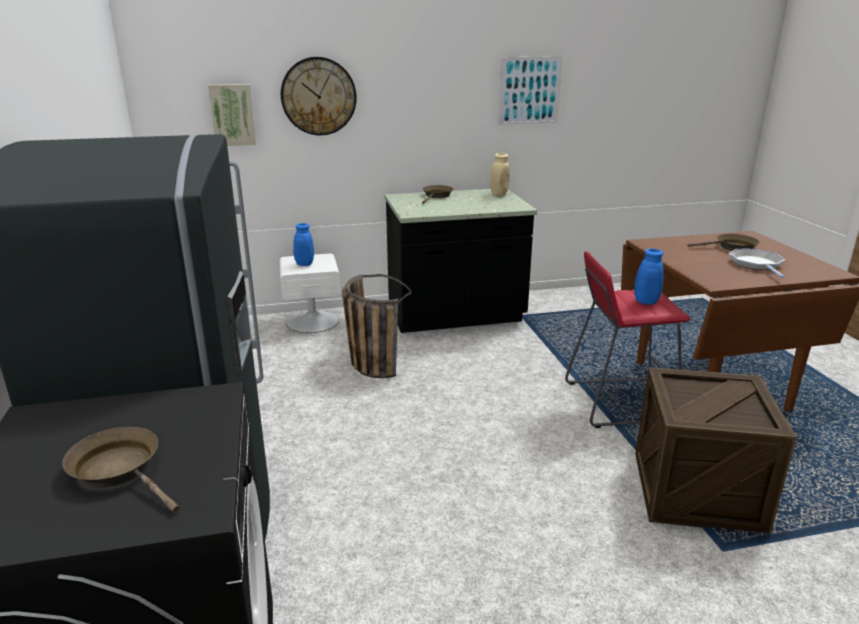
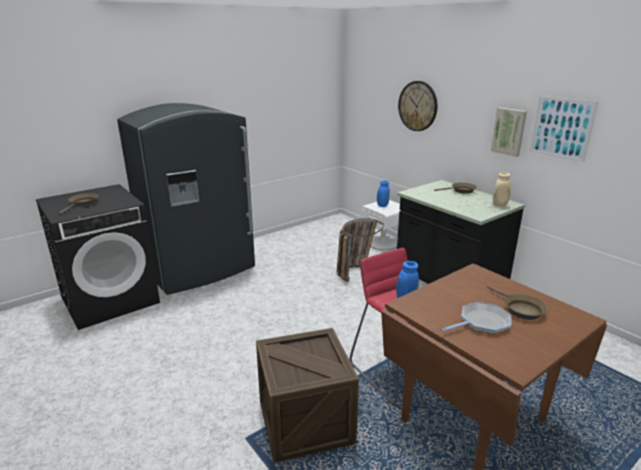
camera: 65 degrees right, 0 degrees up
picture [208,84,256,146] -> picture moved to [491,107,527,157]

